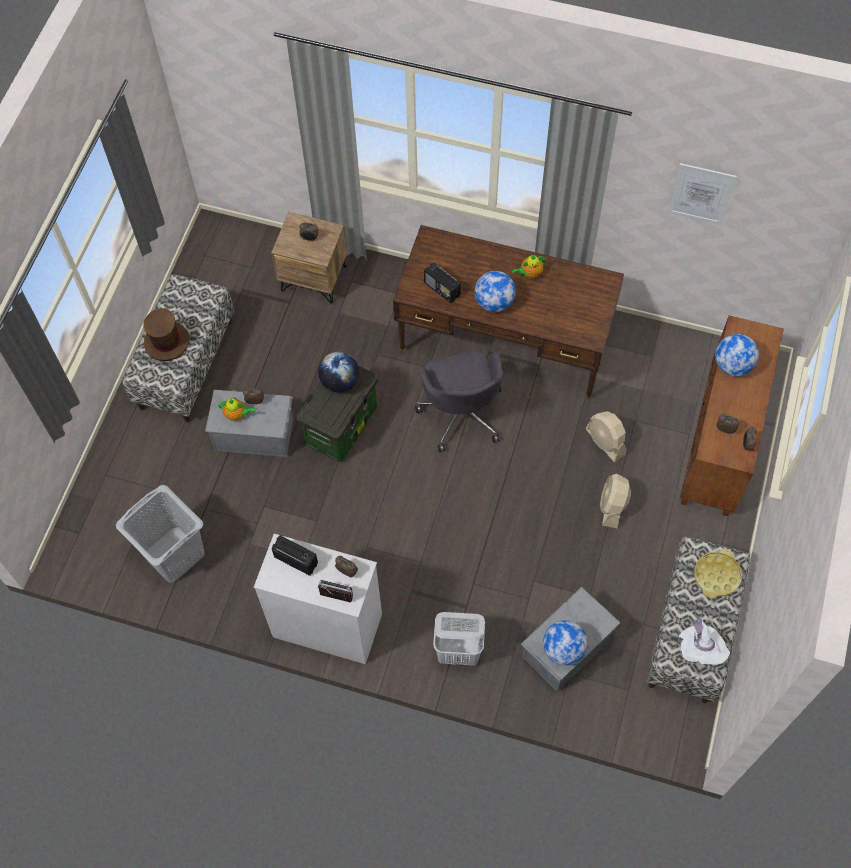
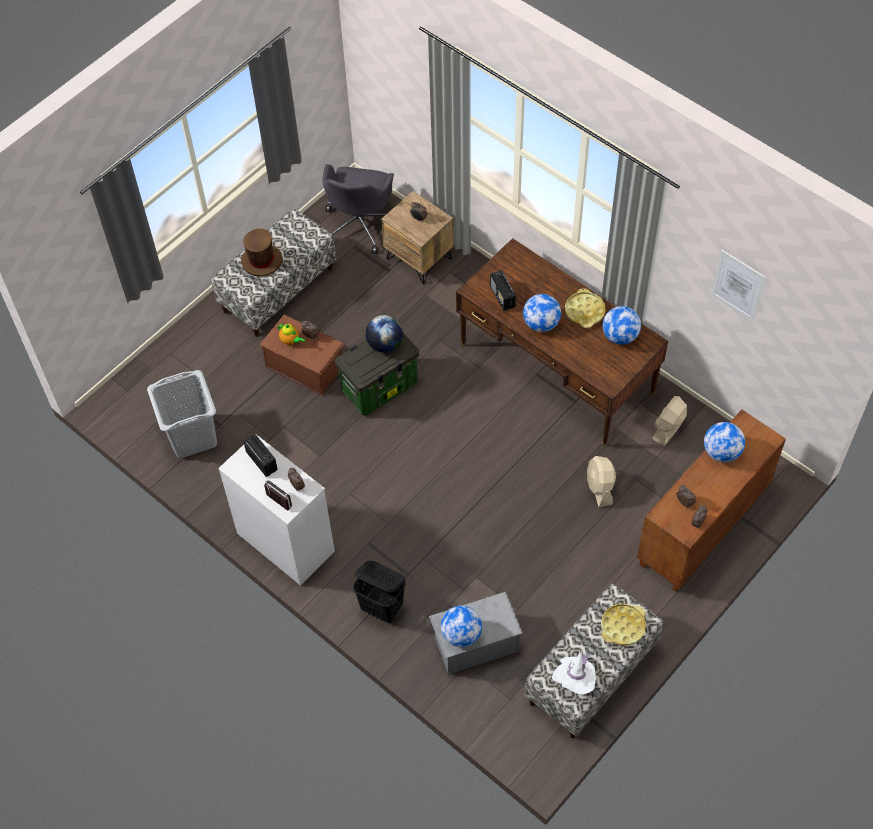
camera: 25 degrees right, 5 degrees down
grey storage box [205,390,294,457] -> brown storage box [260,315,345,395]
grey office chair [415,351,503,452] -> grey office chair moved to [322,164,394,254]
white laundry basket [433,612,485,666] -> black laundry basket [353,561,405,623]
teapot [512,255,546,278] -> yellow tray [565,288,605,328]
beige fan [600,474,631,528] -> beige fan moved to [652,396,687,446]
none -> globe [603,306,641,345]

